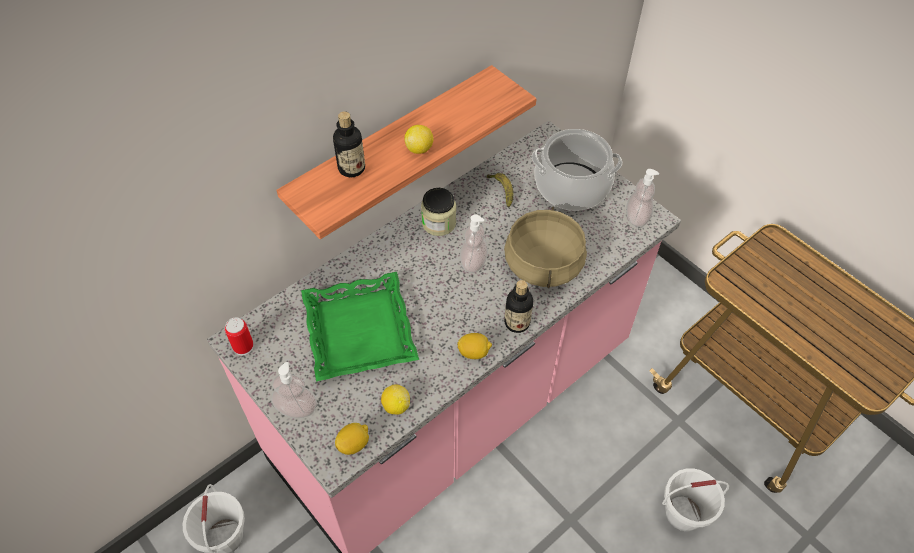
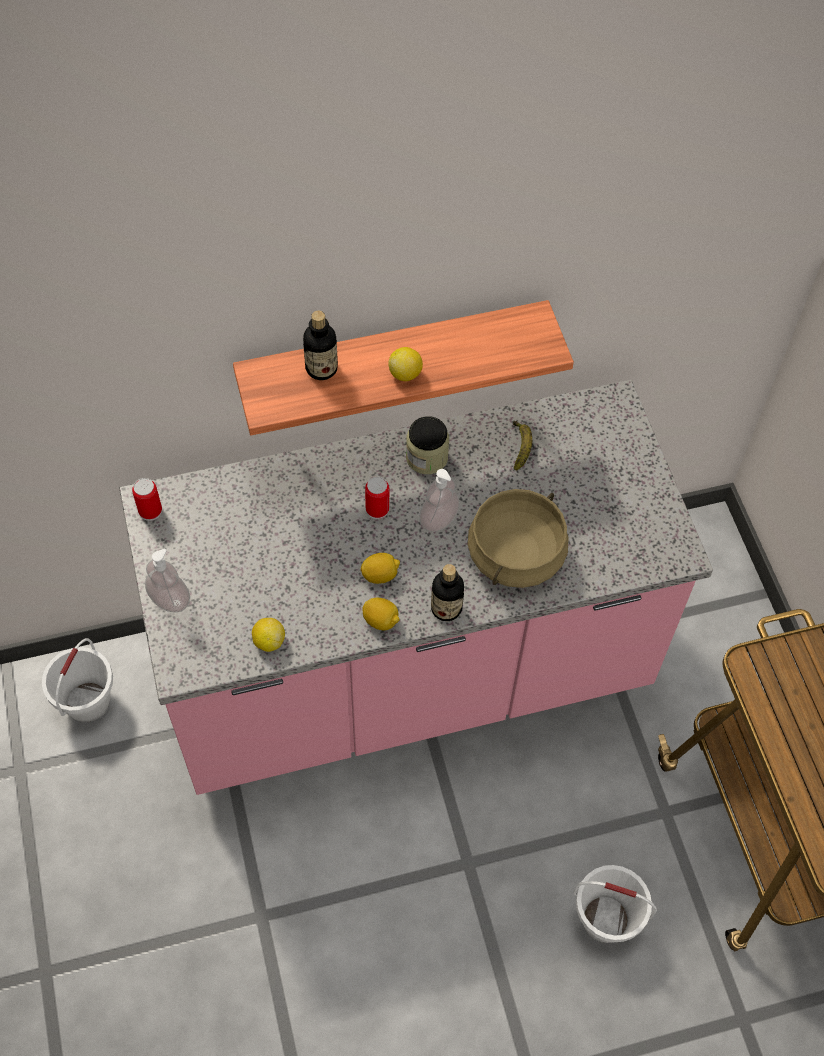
camera: 25 degrees right, 5 degrees up
green tray [301,272,419,381] -> none
lemon [335,423,369,455] -> lemon moved to [360,553,400,584]
cooking pot [532,129,622,211] -> none
soap dispenser [626,169,659,227] -> none
none -> can [365,477,389,519]

